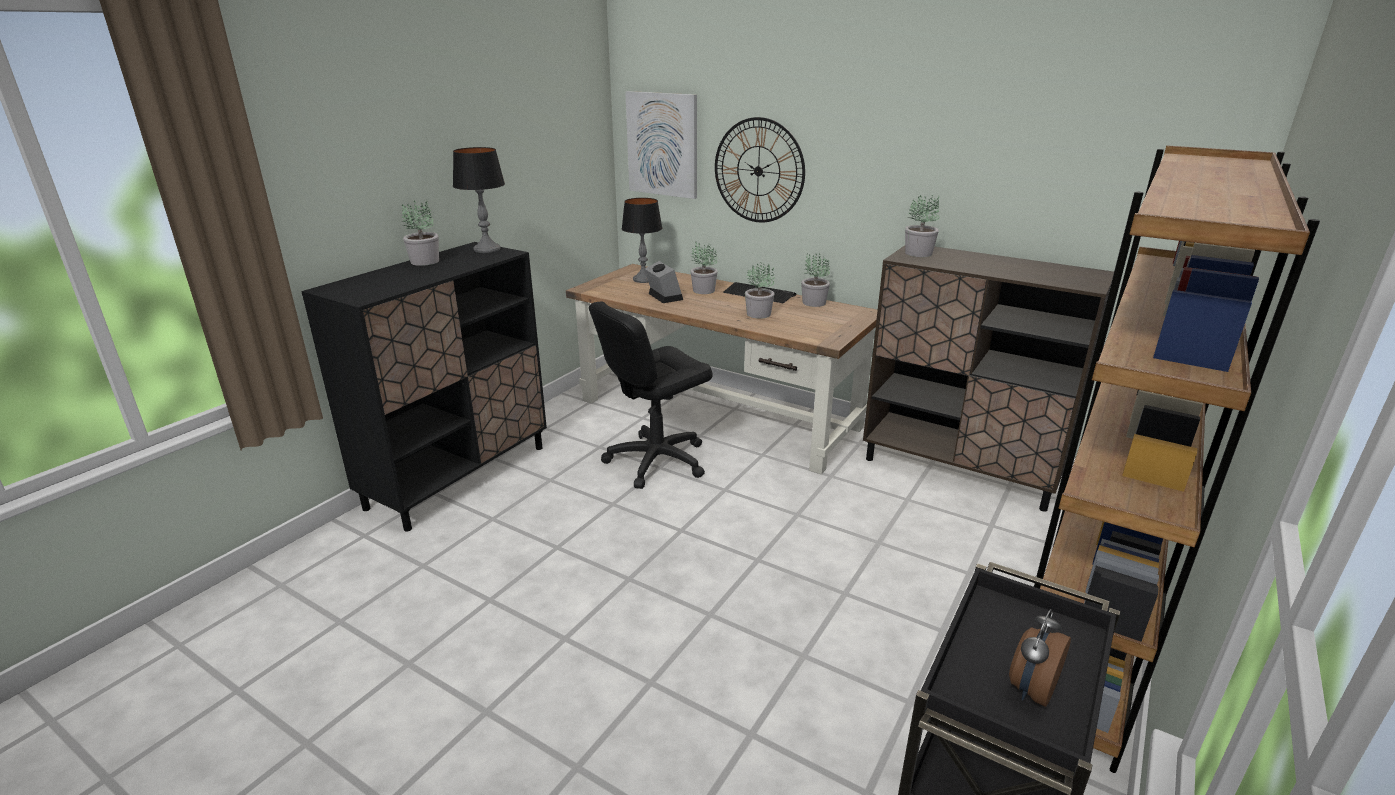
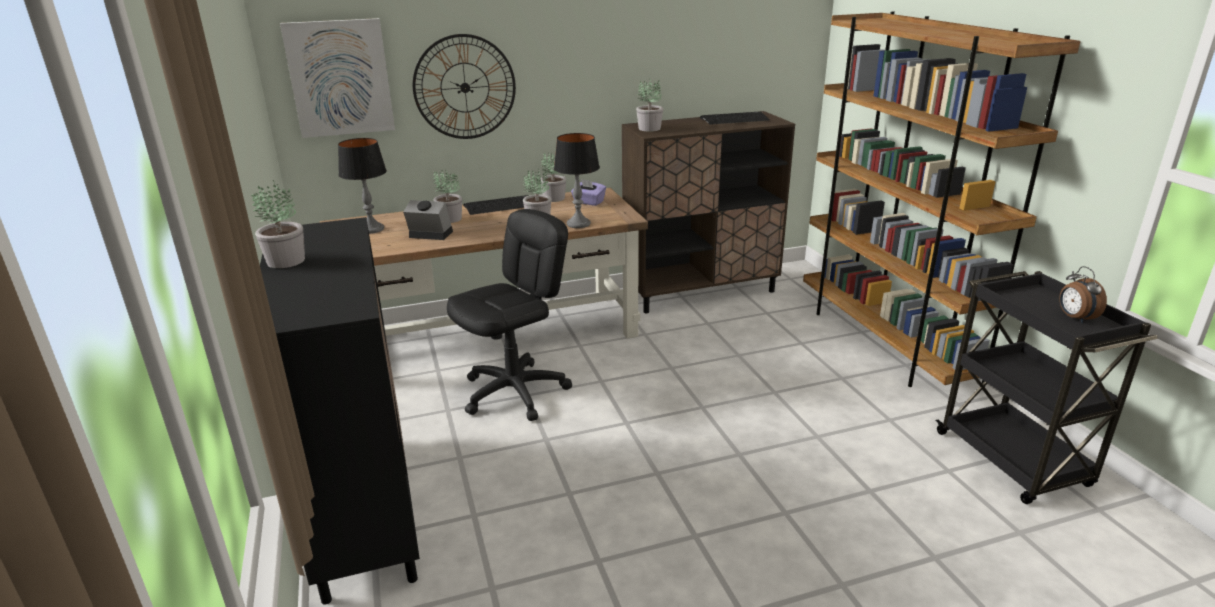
camera: 50 degrees left, 0 degrees up
table lamp [453,147,505,253] -> table lamp moved to [554,133,600,228]
black office chair [589,301,712,489] -> black office chair turned 135 degrees counterclockwise [447,209,572,421]
none -> purple tissue box [571,179,606,206]
none -> keyboard [700,112,770,125]

